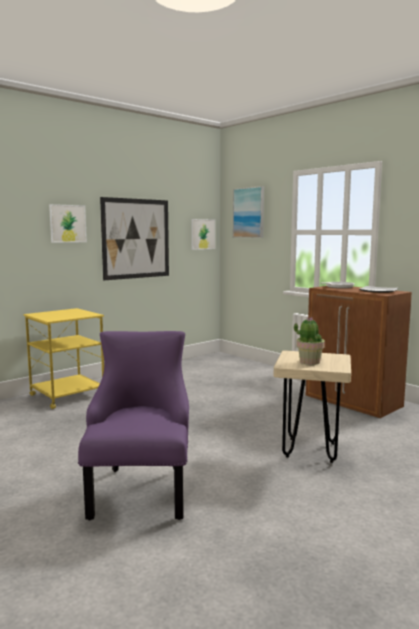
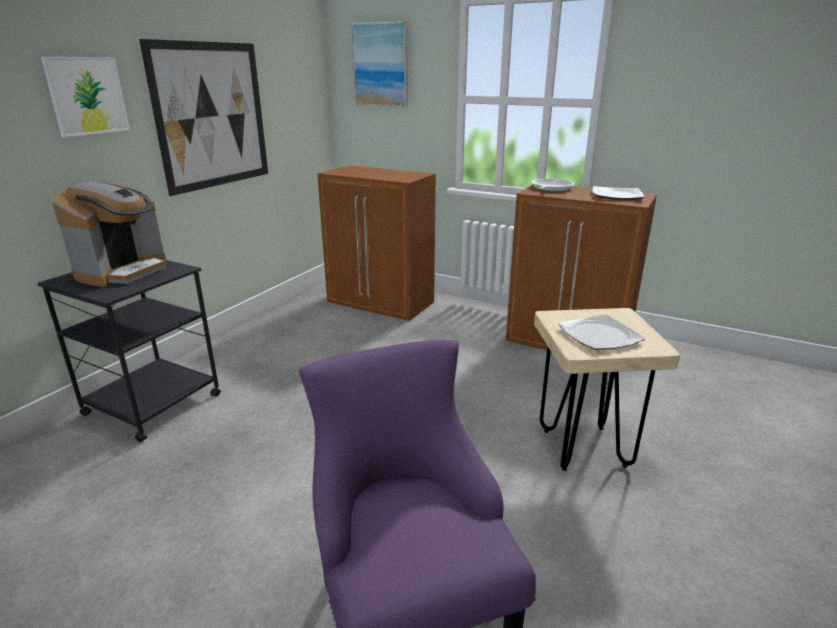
camera: 20 degrees left, 15 degrees up
yellow cart [24,308,104,409] -> black cart [38,260,221,442]
picture [191,219,215,250] -> none
potted plant [294,317,325,365] -> plate [559,314,645,350]
none -> coffee machine [52,182,166,287]
none -> brown cabinet [317,165,436,321]

